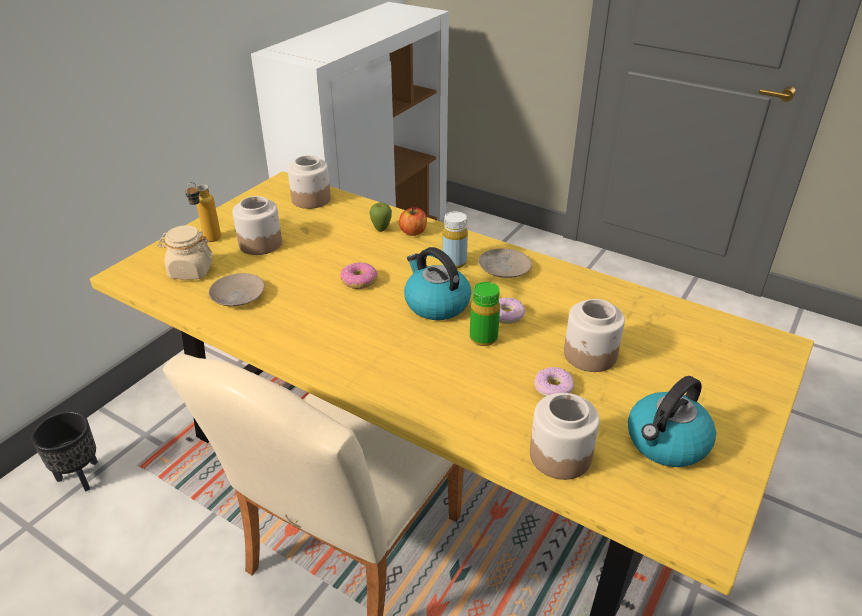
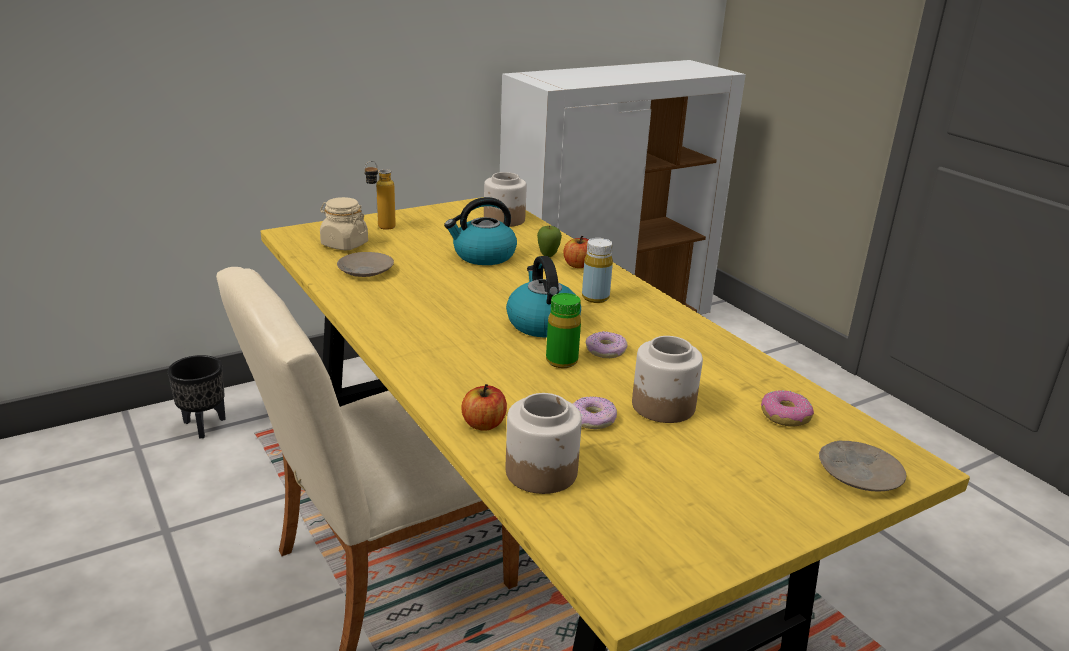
camera: 25 degrees right, 10 degrees down
jar [232,196,282,255] -> none
donut [340,262,378,289] -> donut moved to [761,390,814,426]
beige plate [478,248,532,278] -> beige plate moved to [819,441,906,491]
kettle [628,376,716,467] -> kettle moved to [444,197,517,265]
none -> apple [461,384,507,431]

